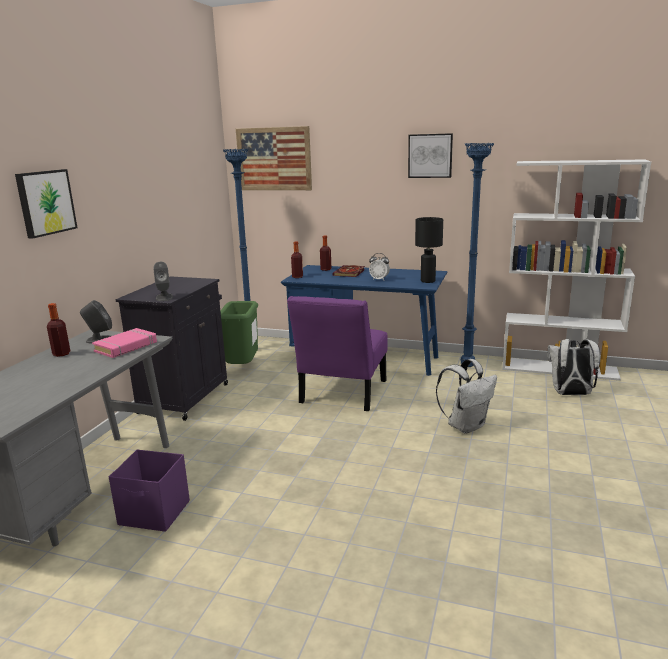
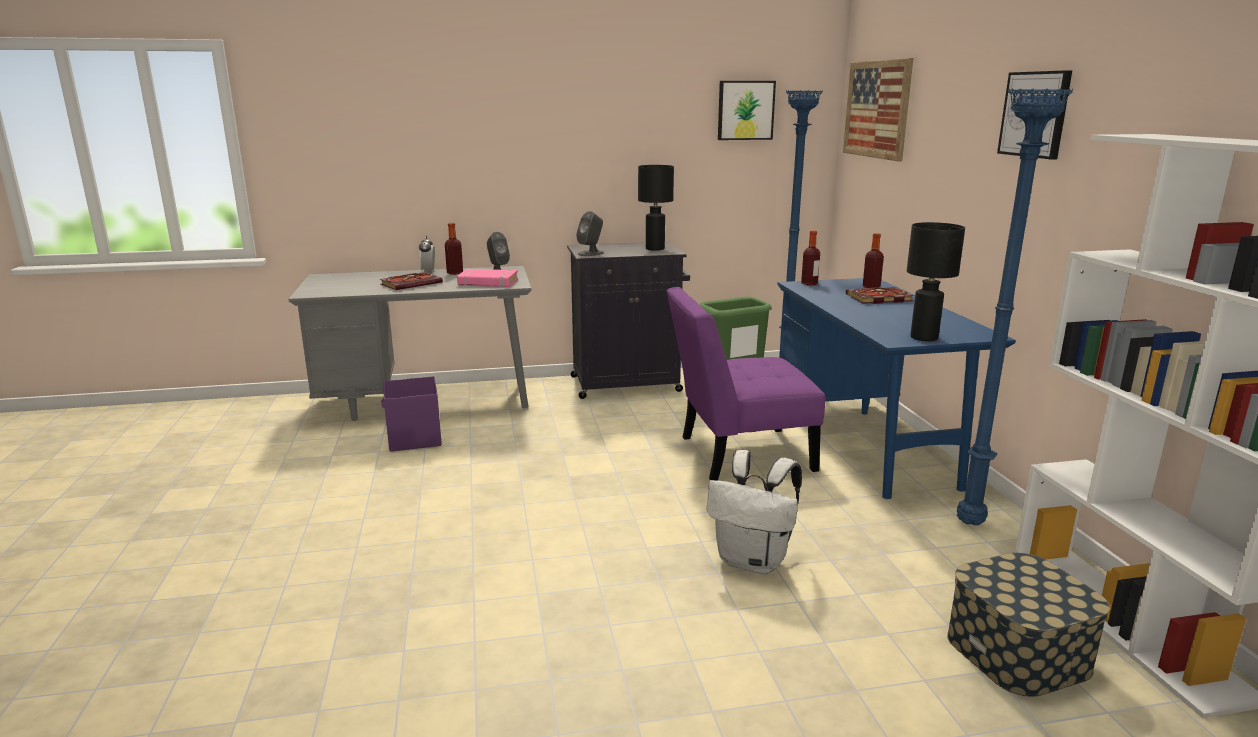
camera: 60 degrees right, 0 degrees up
picture [15,169,77,238] -> picture moved to [718,81,776,140]
alarm clock [369,253,390,281] -> alarm clock moved to [419,235,435,272]
white backpack [548,339,600,395] -> storage box [947,553,1110,697]
none -> book [380,272,443,290]
none -> black table lamp [638,165,674,251]

